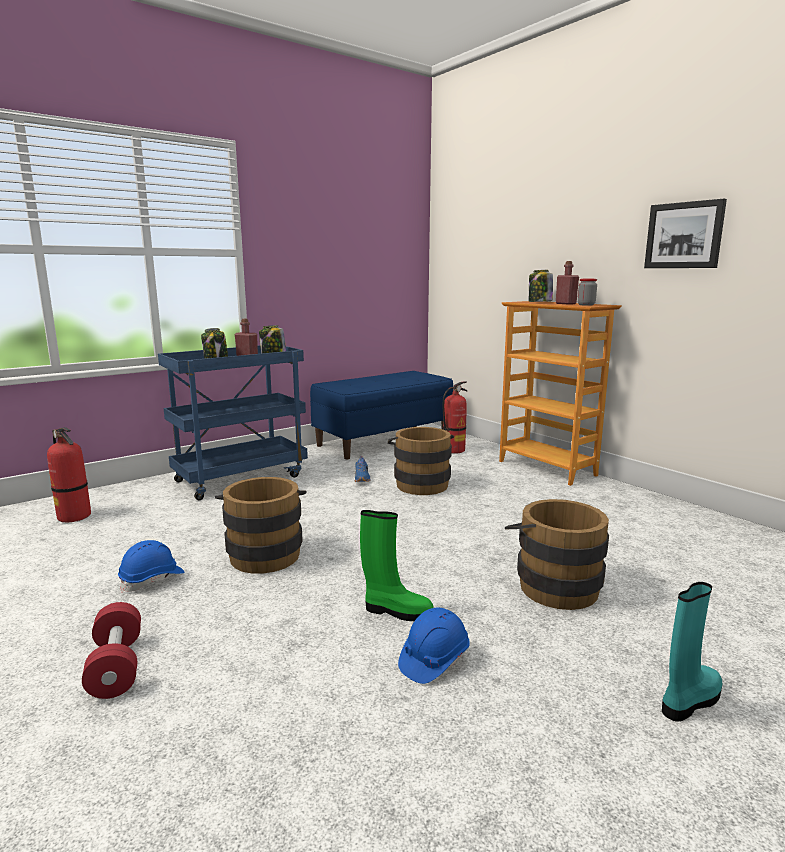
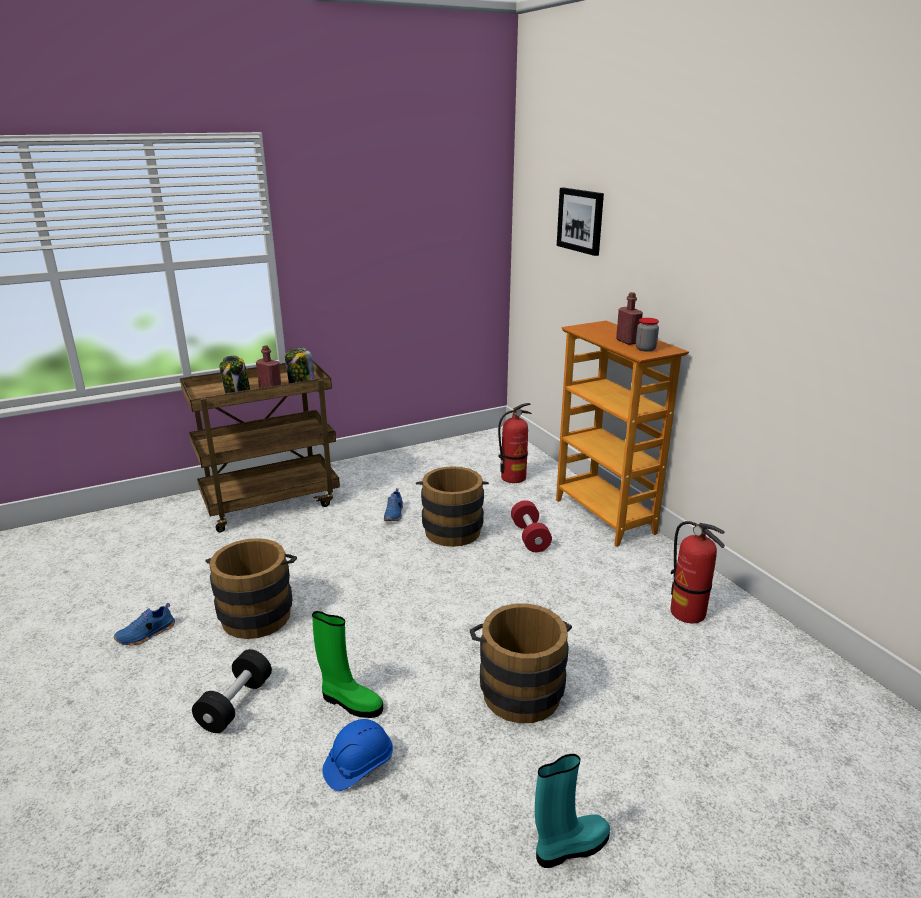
camera: 10 degrees right, 10 degrees up
fire extinguisher [47,427,91,522] -> fire extinguisher moved to [670,521,725,623]
red dumbbell [82,602,141,699] -> red dumbbell moved to [511,500,552,552]
blue hard hat [118,540,184,593] -> blue shoe [114,603,175,646]
blue cart [158,345,308,500] -> brown cart [180,361,340,532]
blue bench [310,371,453,459] -> none
jar [529,270,553,302] -> none
picture [644,199,727,268] -> picture moved to [557,188,604,256]
none -> black dumbbell [192,649,272,733]

